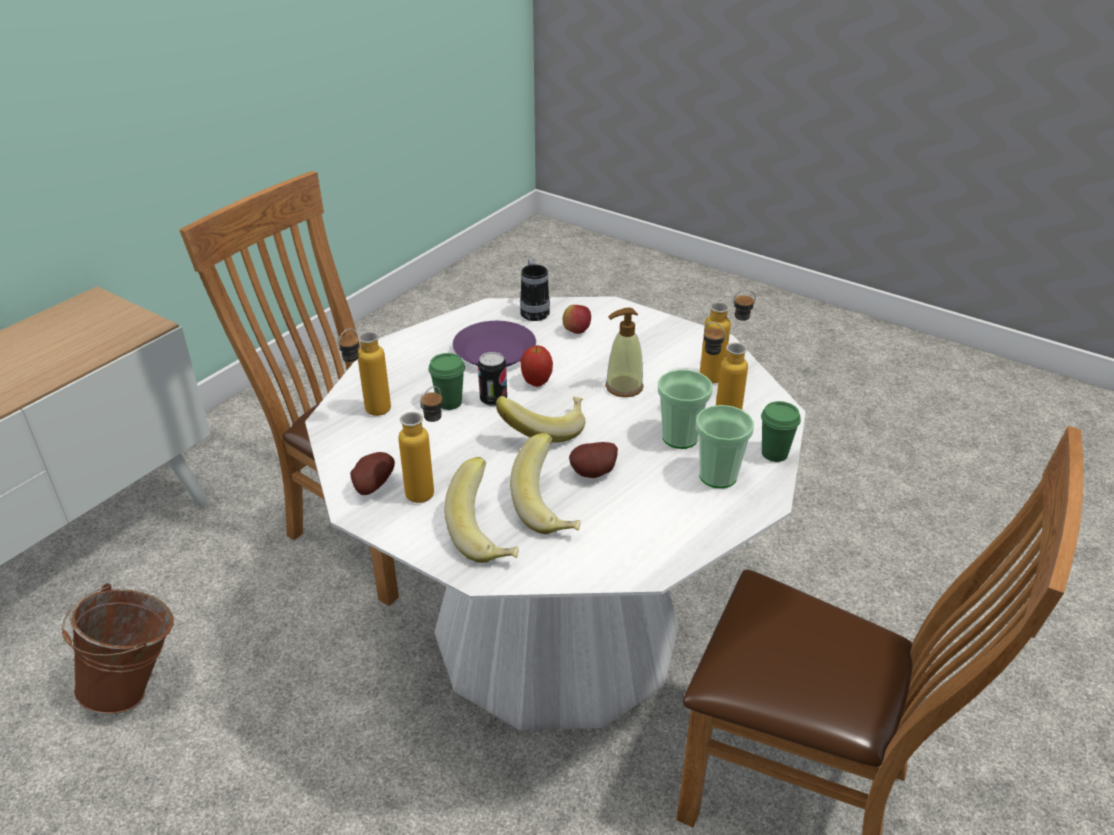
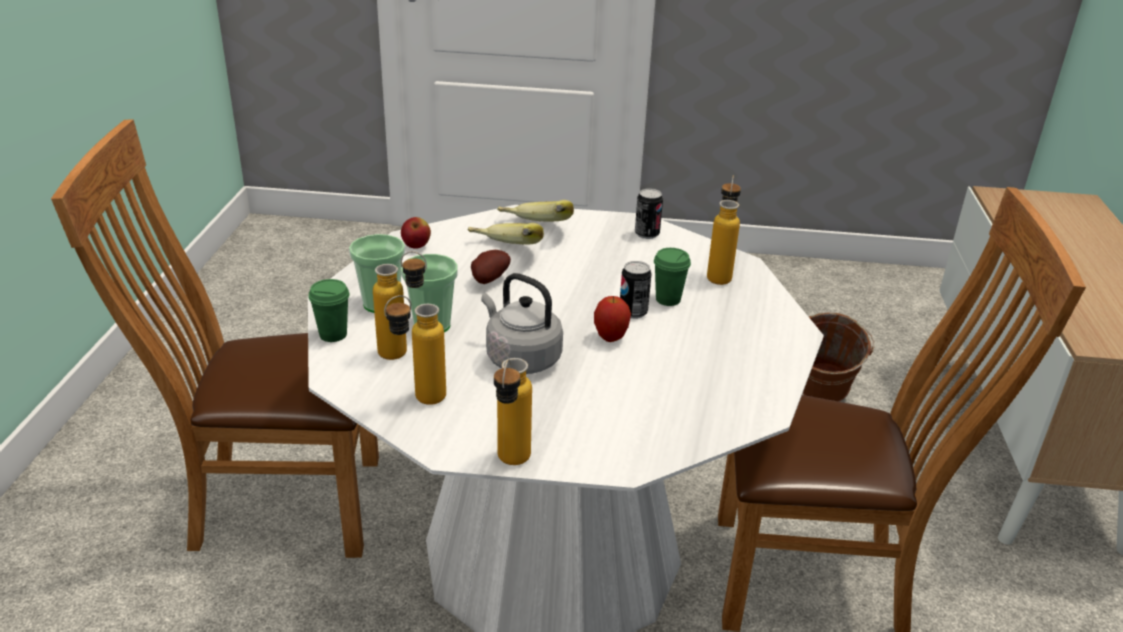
camera: 150 degrees right, 5 degrees down
potato [350,452,395,495] -> can [635,188,663,239]
bottle [398,386,443,503] -> bottle moved to [494,358,532,465]
purple plate [453,321,536,367] -> none
banana [496,396,585,443] -> none
mug [520,258,550,321] -> none
apple [563,305,591,334] -> apple moved to [401,217,431,249]
soap dispenser [605,308,644,397] -> grey kettle [481,273,563,374]

